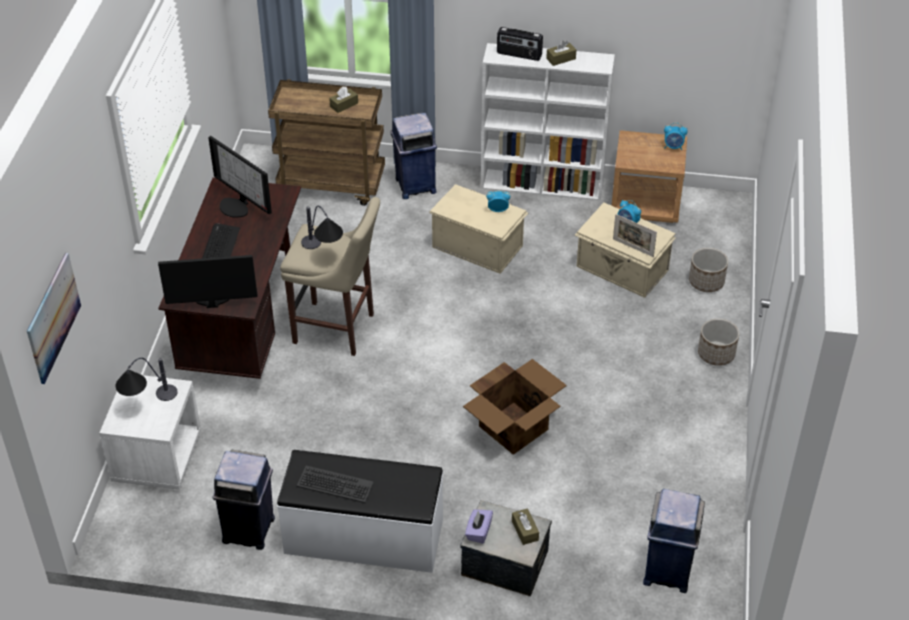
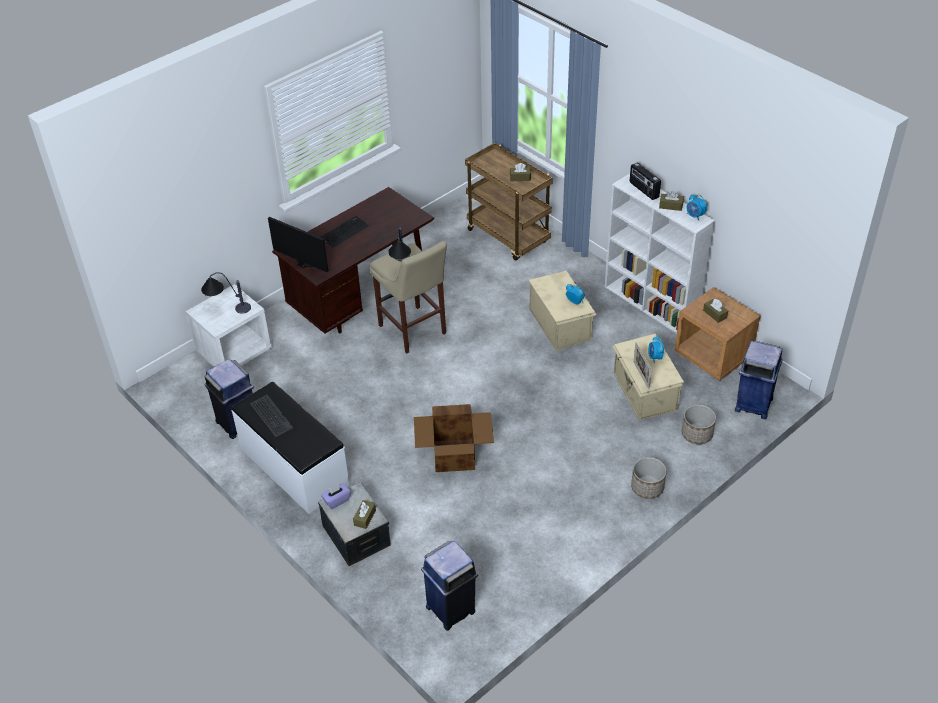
camera: 40 degrees right, 0 degrees up
picture [27,253,81,384] -> none
monitor [208,136,272,218] -> none
blue trash can [390,112,437,199] -> blue trash can moved to [735,341,783,419]
alarm clock [664,123,688,150] -> alarm clock moved to [686,194,707,221]
none -> brown tissue box [703,299,728,323]

